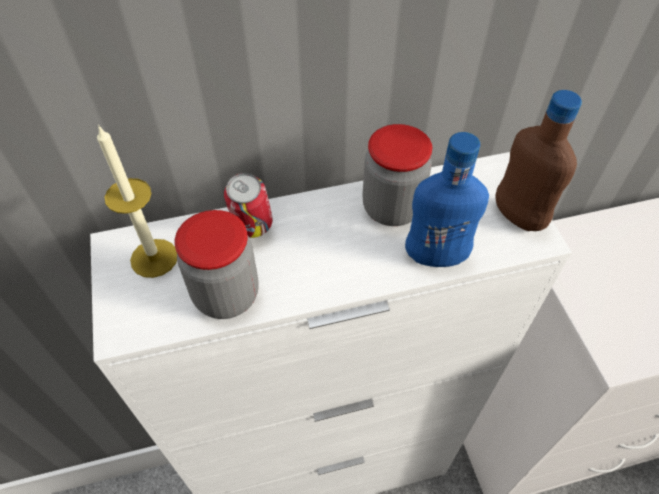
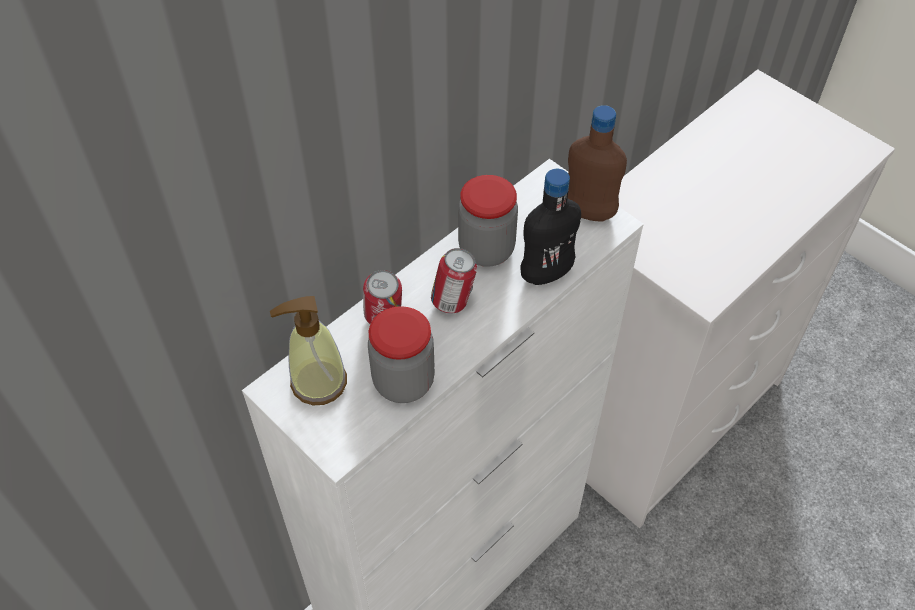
camera: 30 degrees left, 0 degrees up
candle [97,125,177,278] -> soap dispenser [270,296,347,405]
blue bottle [405,132,489,267] -> black bottle [521,169,581,285]
none -> can [431,248,477,314]

